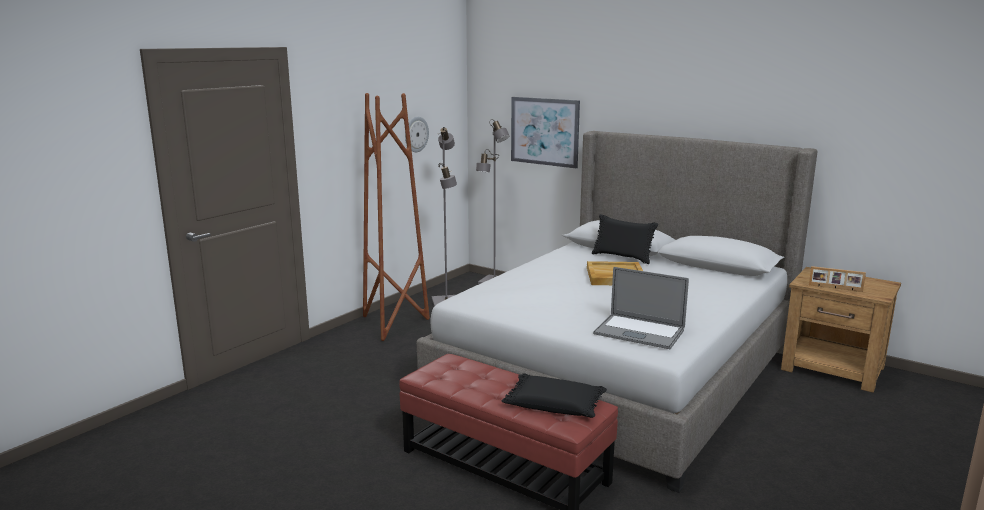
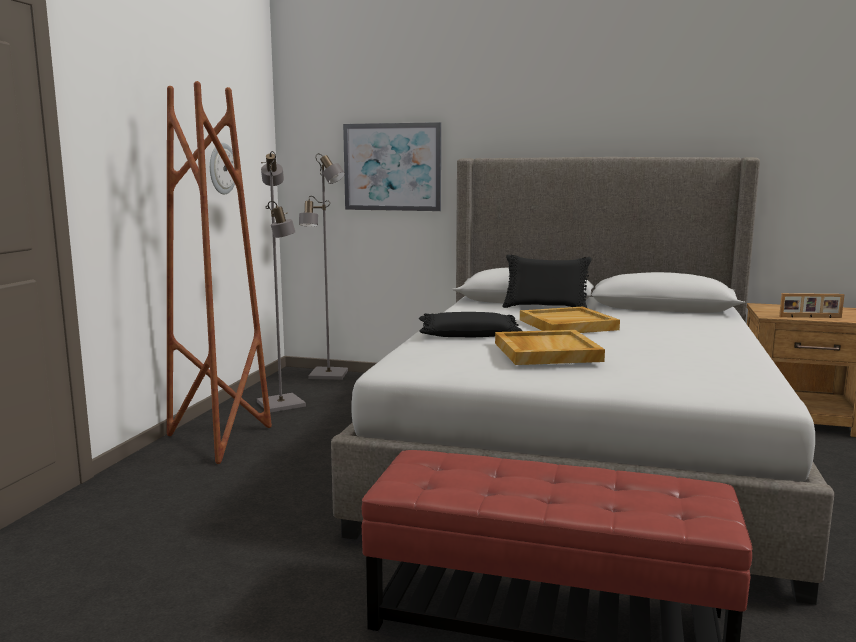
camera: 20 degrees left, 5 degrees down
black pillow [502,373,607,418] -> black pillow moved to [419,312,522,337]
laptop [593,267,689,349] -> none
none -> beige tray [495,330,605,365]

